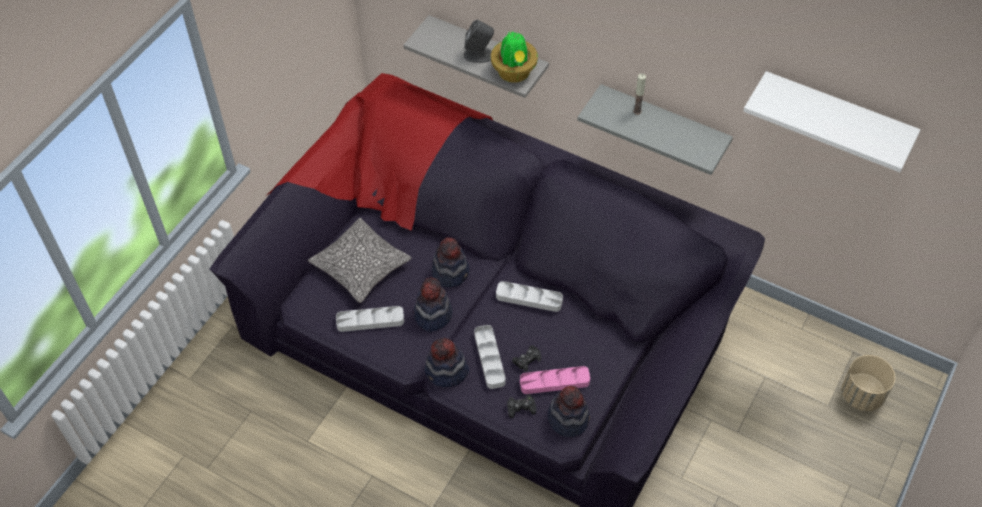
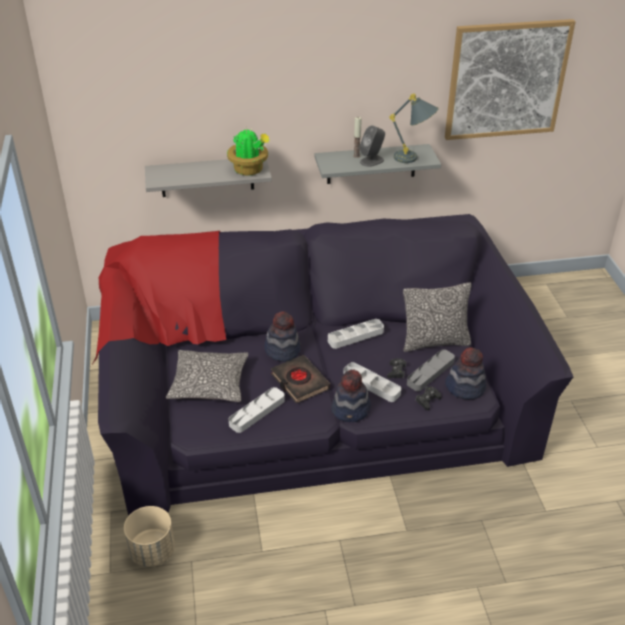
camera: 40 degrees left, 15 degrees down
hat [414,277,452,332] -> black book [271,355,330,403]
grey speaker [464,20,494,63] -> grey speaker moved to [360,125,385,167]
pink tray [520,366,590,394] -> grey tray [407,349,455,391]
white shelf [743,71,921,172] -> picture [445,19,576,140]
beige planter [842,355,895,411] -> beige planter moved to [124,506,175,567]
none -> grey table lamp [389,93,439,163]
none -> pillow [403,282,472,352]

